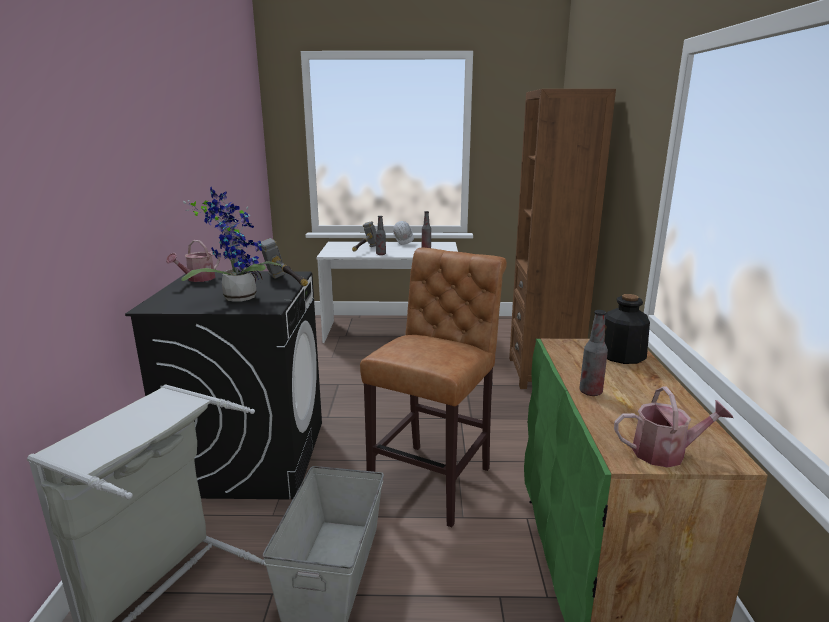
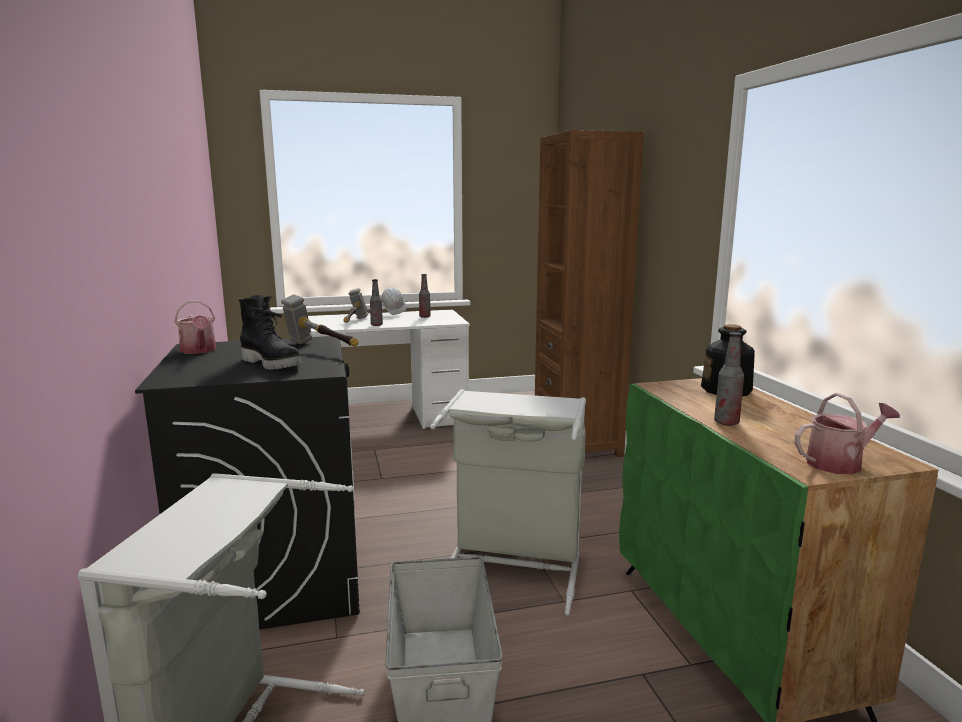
camera: 15 degrees left, 5 degrees down
watering can [166,240,220,282] -> watering can turned 45 degrees counterclockwise [174,301,216,354]
potted plant [182,186,283,302] -> black boot [239,295,302,370]
brown stool [360,248,507,527] -> grey laundry basket [430,389,586,616]

